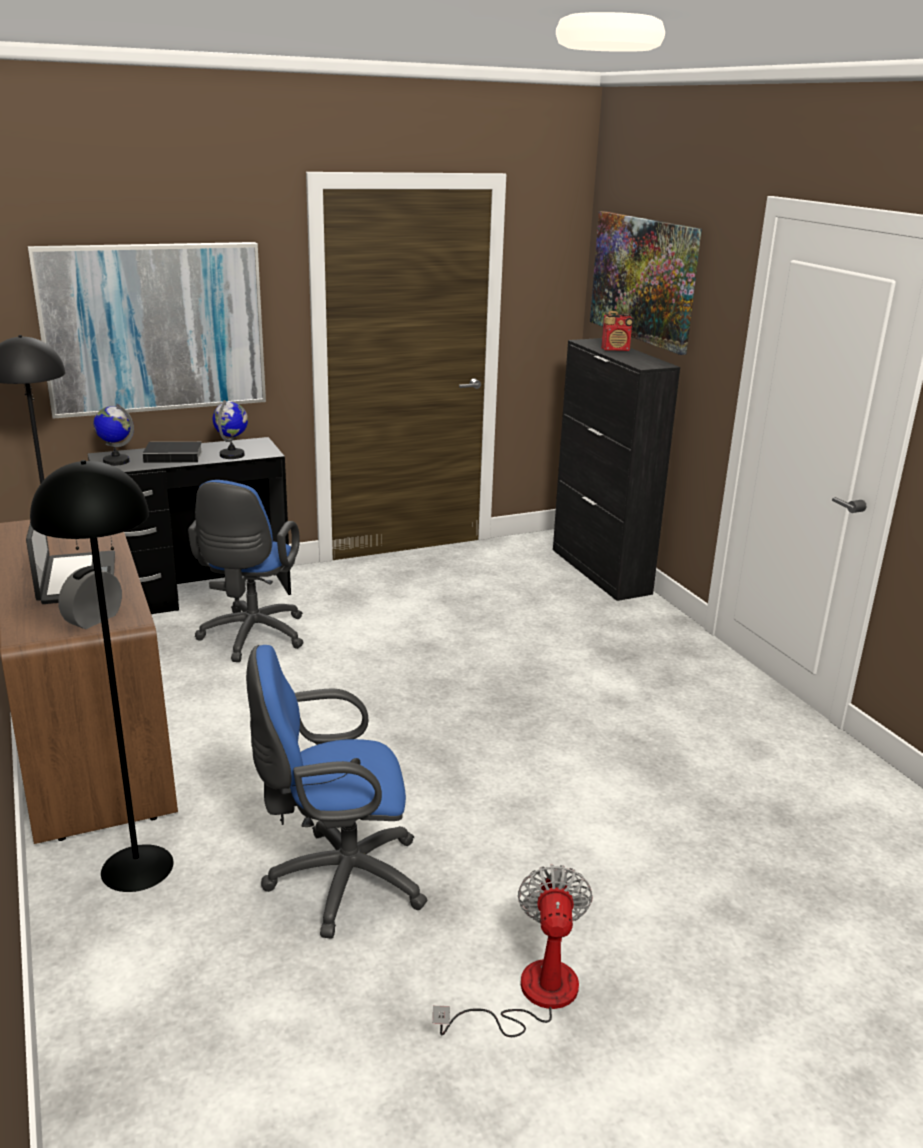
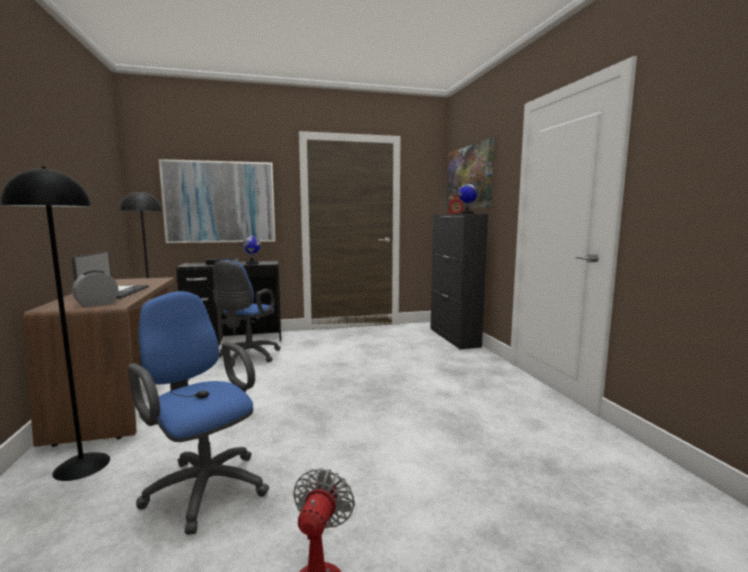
camera: 10 degrees right, 15 degrees down
globe [93,403,134,466] -> globe moved to [458,181,480,214]
blue office chair [246,645,427,939] -> blue office chair turned 45 degrees clockwise [128,291,269,535]

